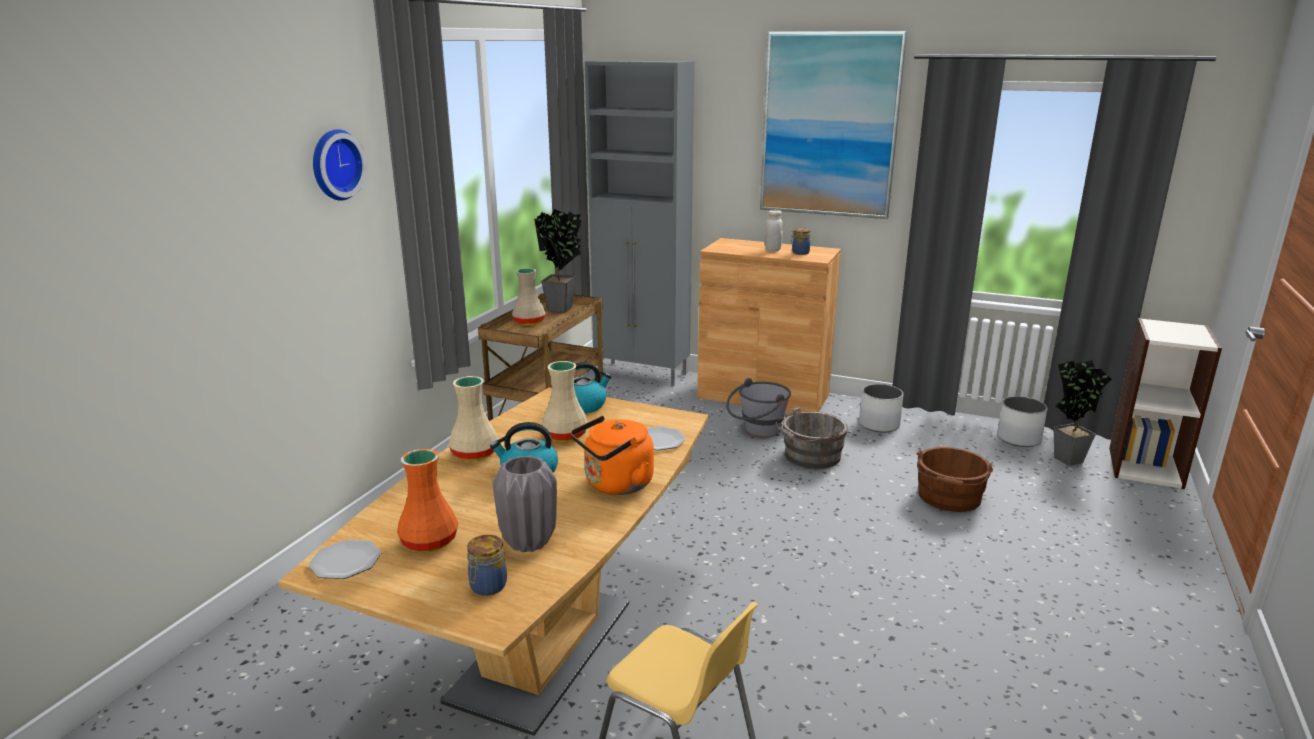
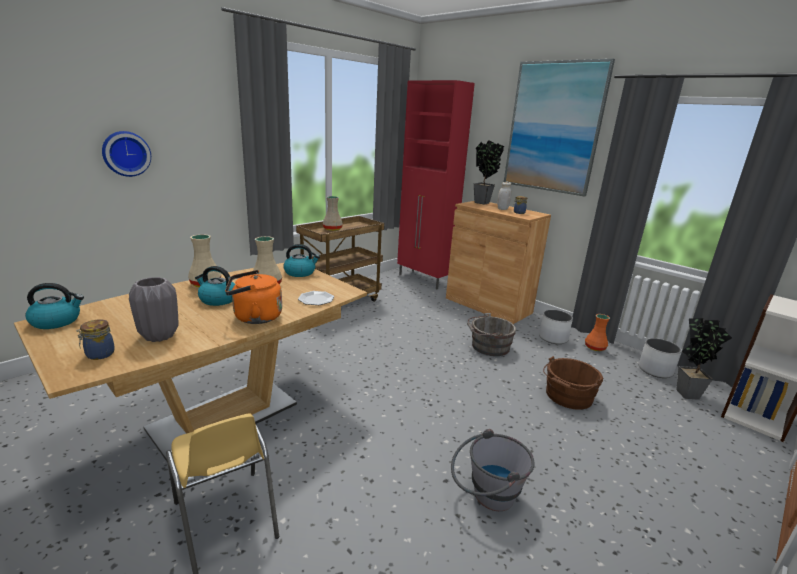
camera: 20 degrees right, 0 degrees up
plate [308,540,381,579] -> kettle [25,283,84,329]
wall clock [313,129,367,201] -> wall clock moved to [102,131,151,177]
orange vase [397,449,458,552] -> orange vase moved to [585,314,610,351]
potted plant [534,209,581,313] -> potted plant moved to [474,140,504,205]
grey cabinet [585,61,694,387] -> red cabinet [397,80,475,289]
grey bucket [726,378,791,438] -> grey bucket moved to [451,429,535,511]

